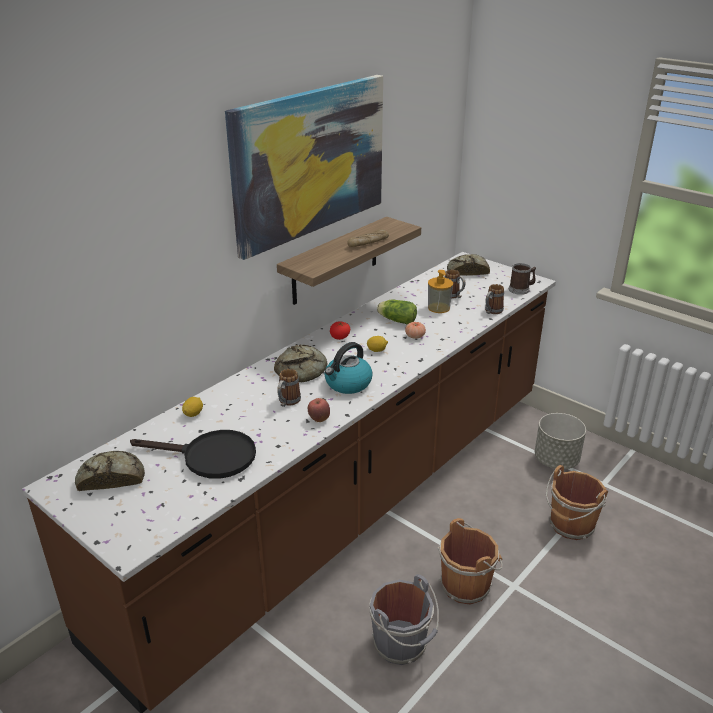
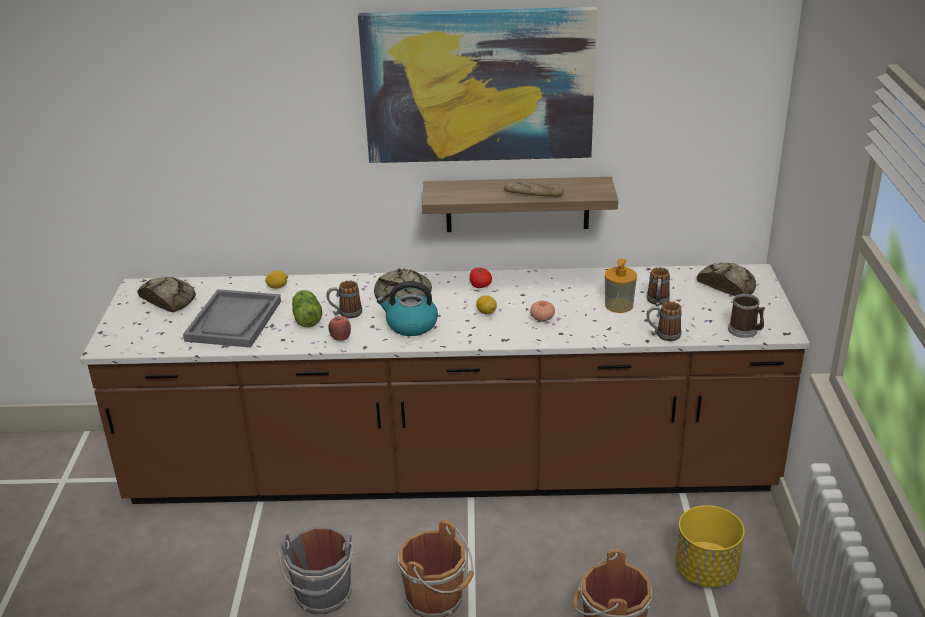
camera: 50 degrees right, 0 degrees up
black frying pan [130,430,256,479] -> grey tray [183,289,281,348]
lettuce [377,300,417,325] -> lettuce moved to [292,290,322,327]
grey planter [535,413,586,469] -> yellow planter [675,505,745,587]

